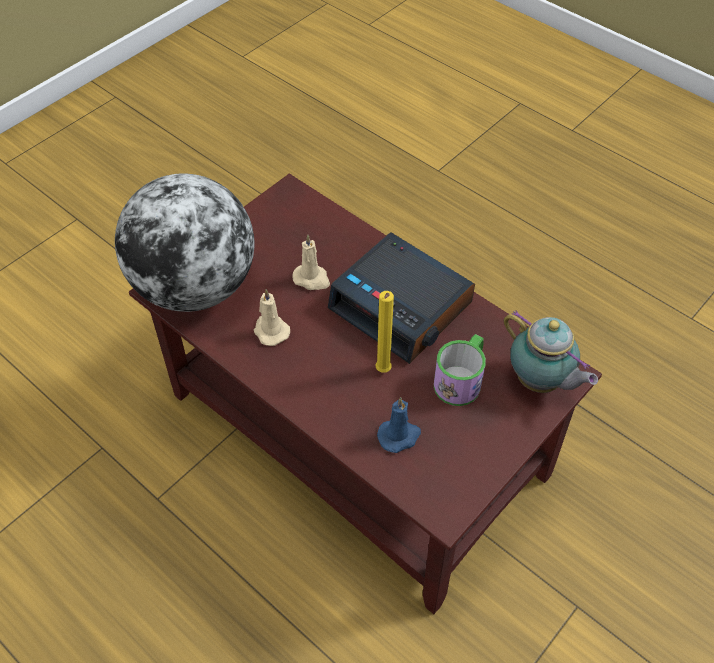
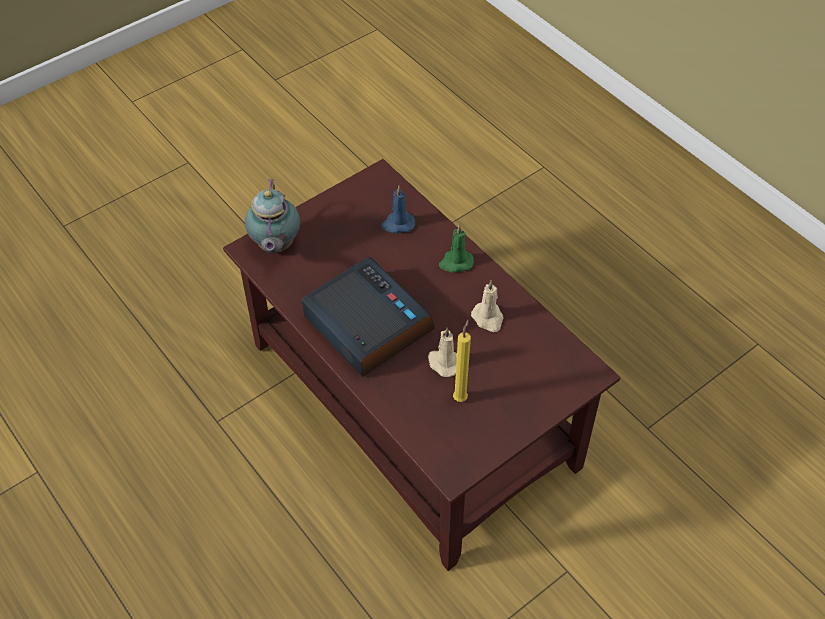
camera: 170 degrees left, 0 degrees up
globe [115,173,255,312] -> none
yellow candle [375,291,394,373] -> yellow candle moved to [453,319,471,402]
mug [434,334,486,406] -> none
teapot [504,310,598,393] -> teapot turned 150 degrees counterclockwise [245,179,300,253]
none -> green candle [439,224,474,273]

